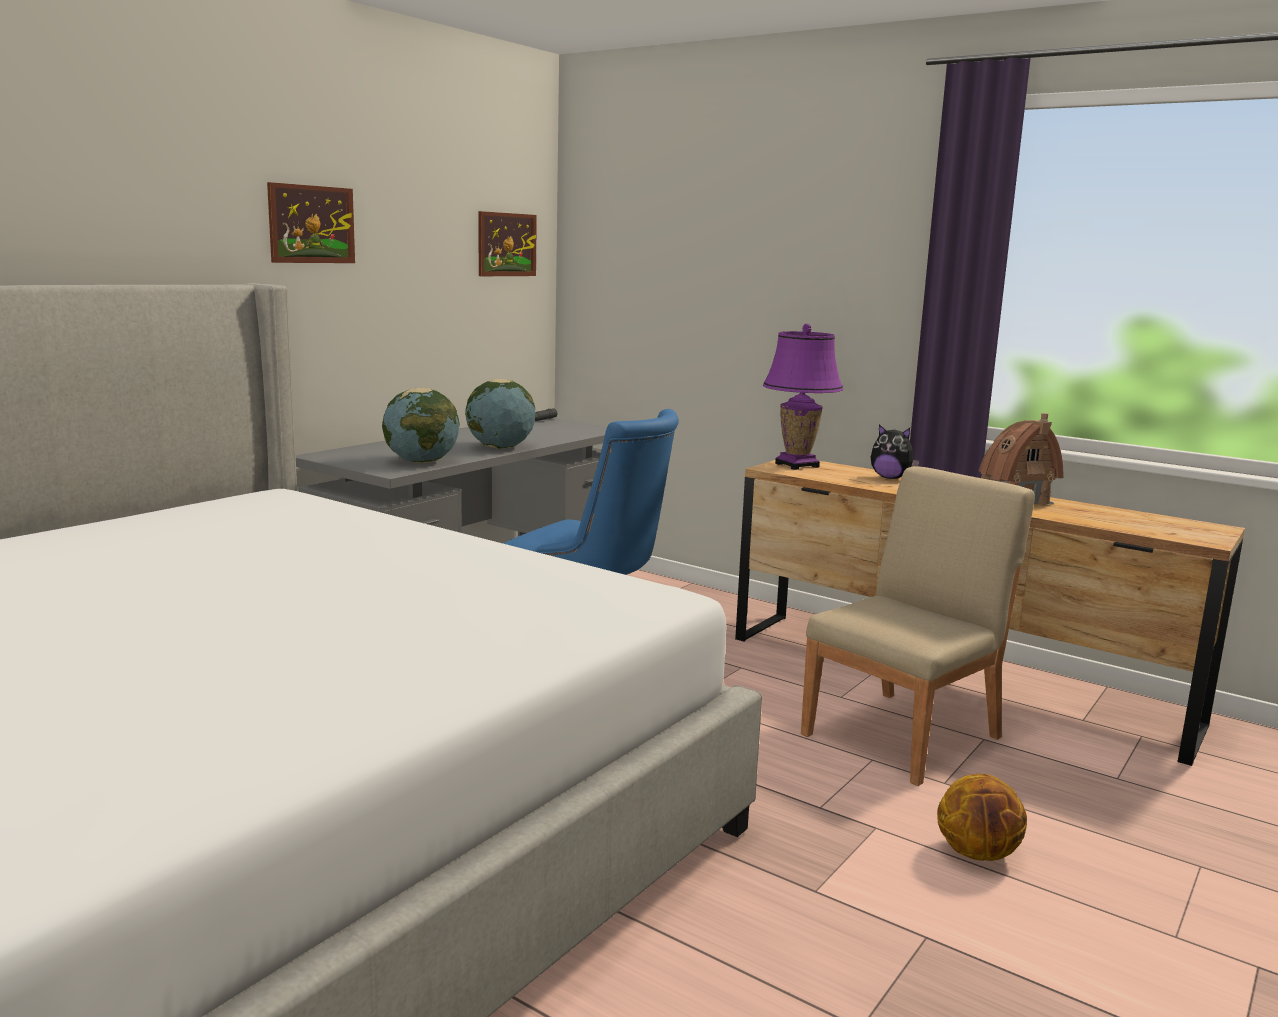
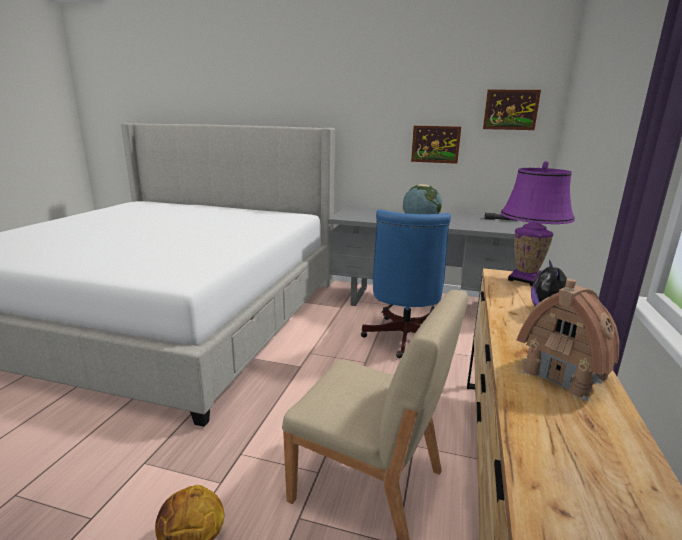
camera: 70 degrees right, 5 degrees up
picture [267,182,355,263] -> picture moved to [411,126,461,164]
globe [382,388,460,463] -> none

